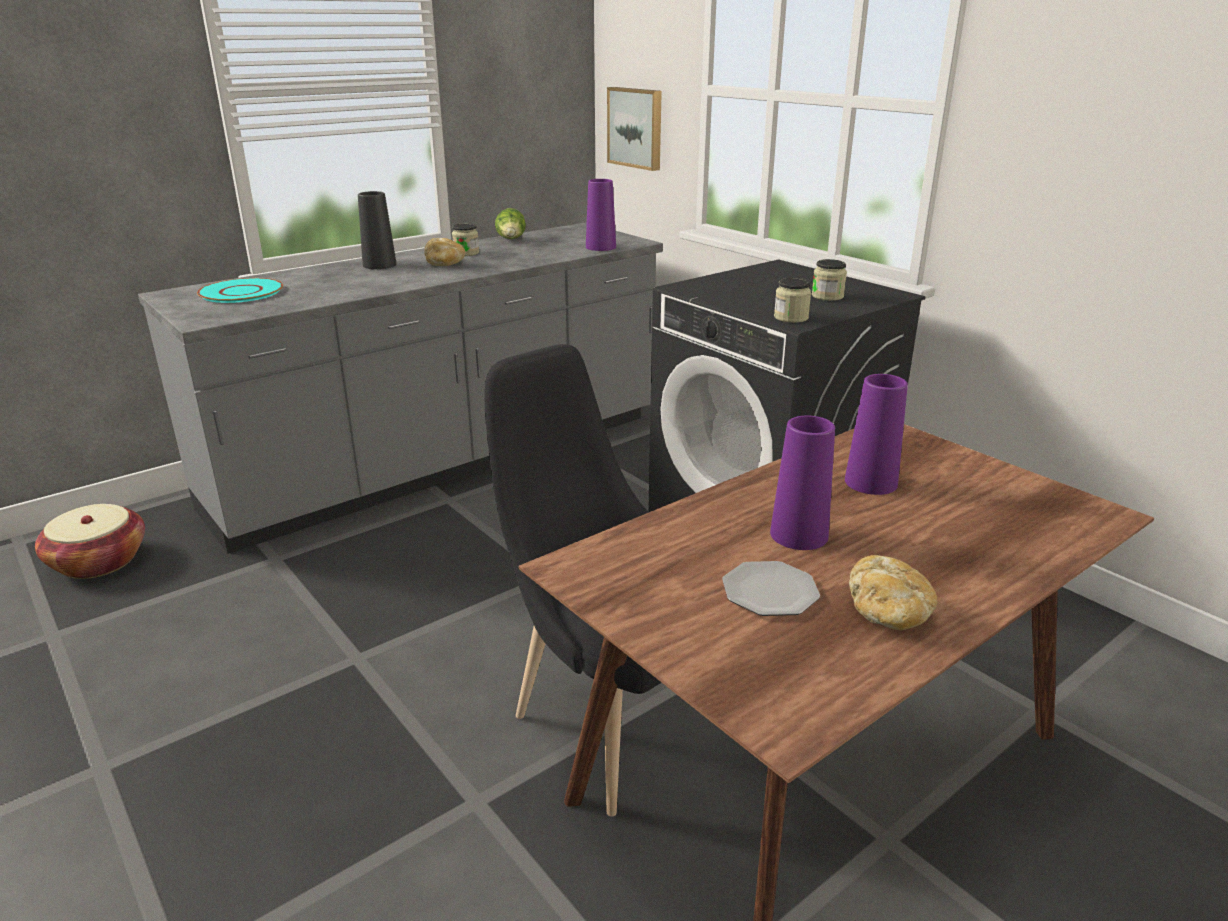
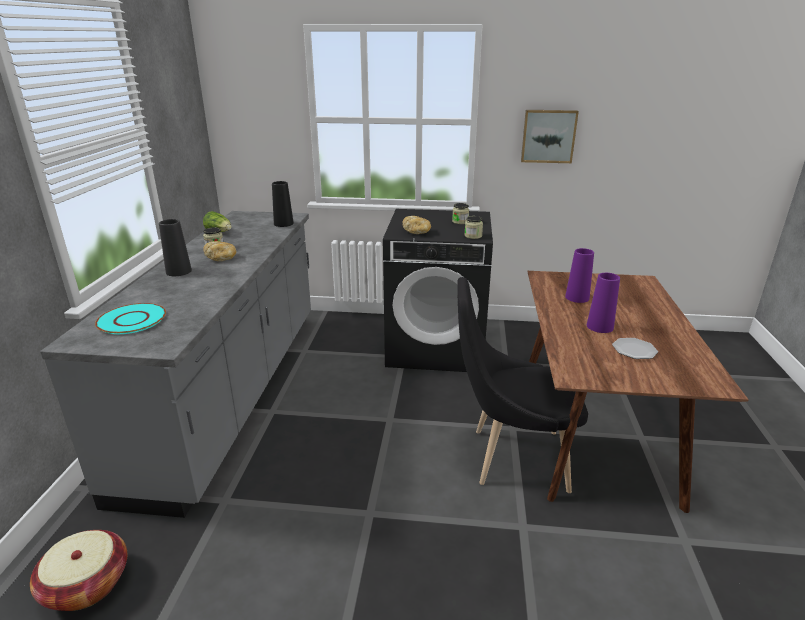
camera: 45 degrees left, 0 degrees up
purple vase [586,179,616,251] -> black vase [272,181,294,227]
picture [607,87,662,171] -> picture moved to [521,110,579,163]
bread [849,555,938,630] -> bread moved to [403,216,431,234]

